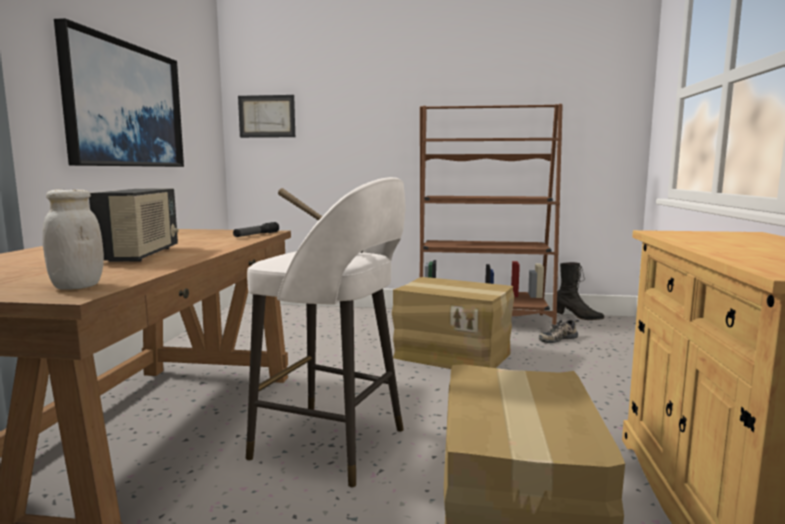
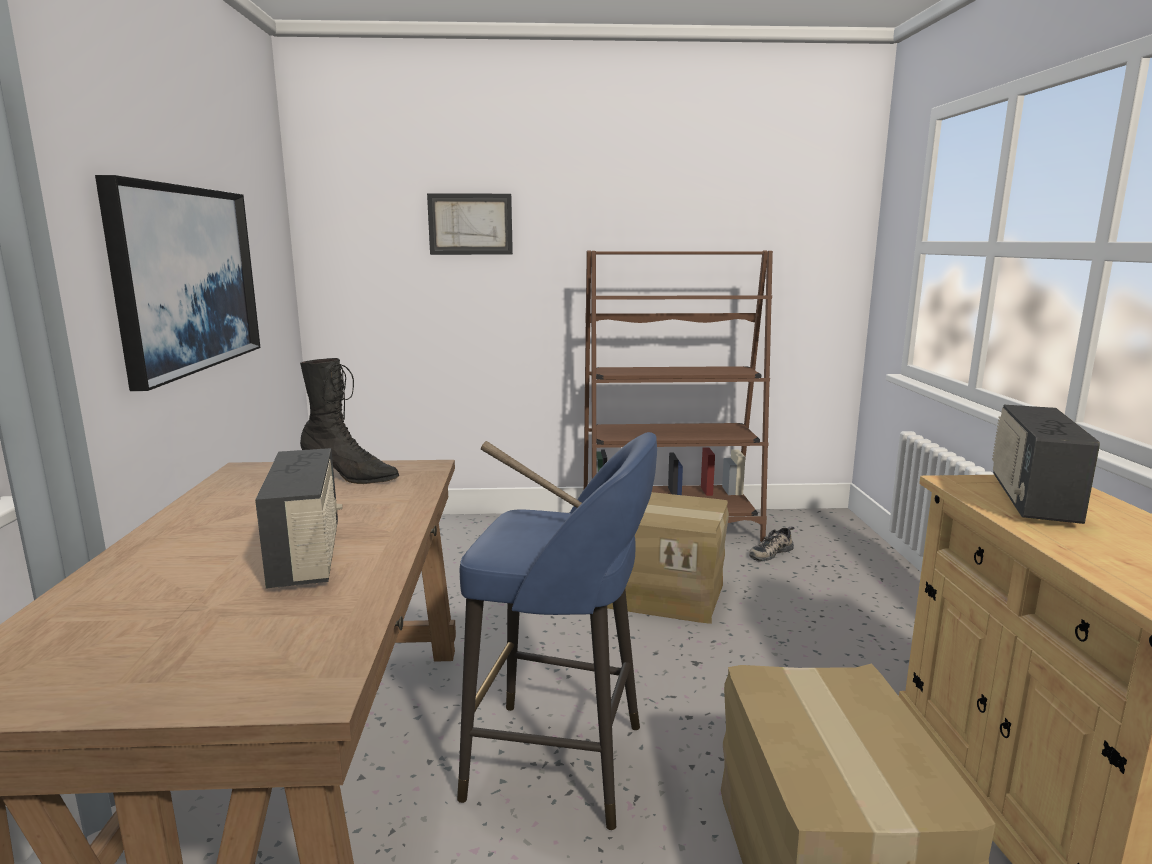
camera: 10 degrees left, 5 degrees up
white jar [42,189,104,290] -> none
flashlight [233,222,279,237] -> none
picture [238,95,295,138] -> picture moved to [427,193,513,255]
white stool [246,177,405,488] -> blue stool [457,432,657,831]
black boot [557,262,604,320] -> black boot moved to [300,358,399,484]
none -> radio [992,405,1100,524]

